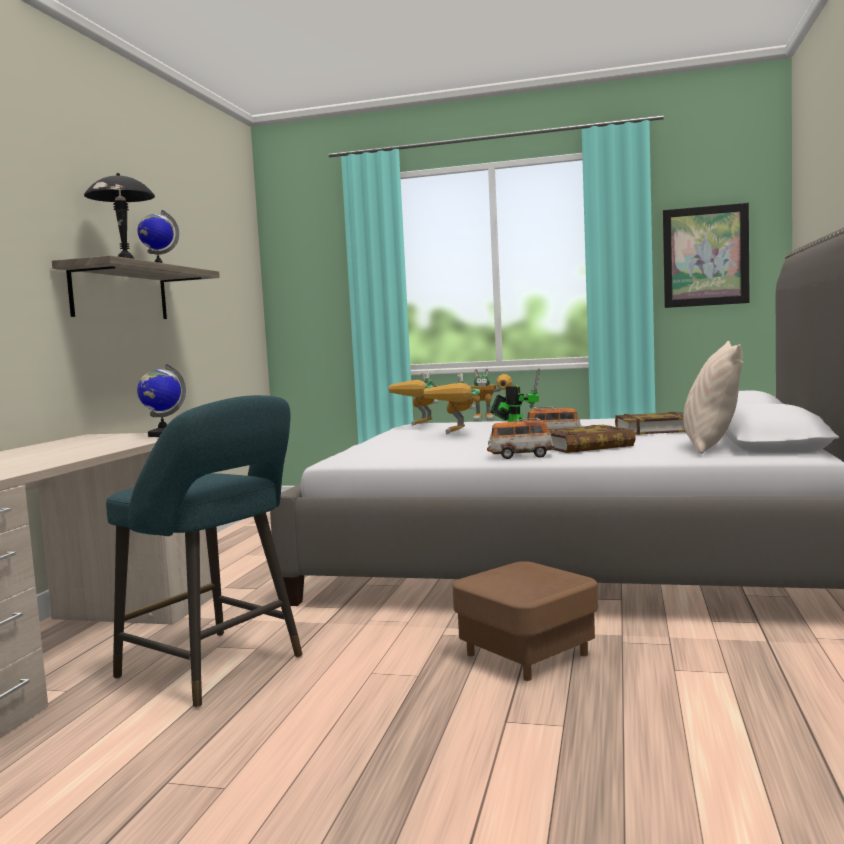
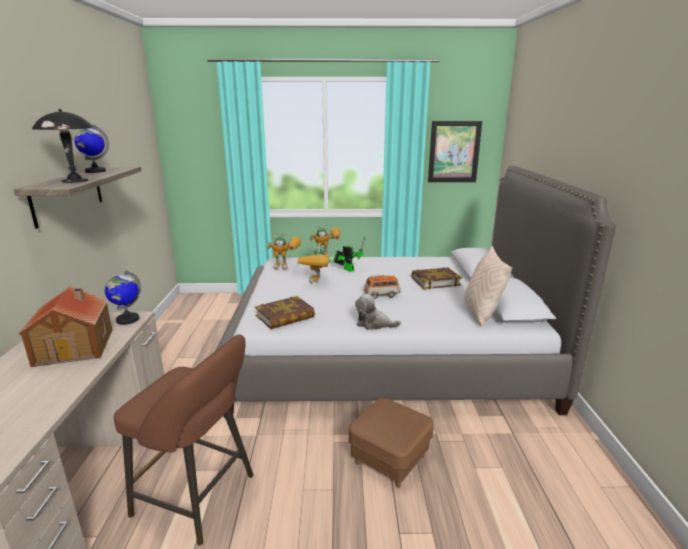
camera: 15 degrees left, 15 degrees up
turquoise stool [106,395,302,708] -> brown stool [114,334,253,546]
toy robot [388,371,438,426] -> toy robot turned 105 degrees counterclockwise [266,233,301,269]
toy car [487,418,554,459] -> plush toy [355,294,401,330]
book [548,425,636,453] -> book moved to [255,296,315,329]
none -> toy house [19,286,112,367]

